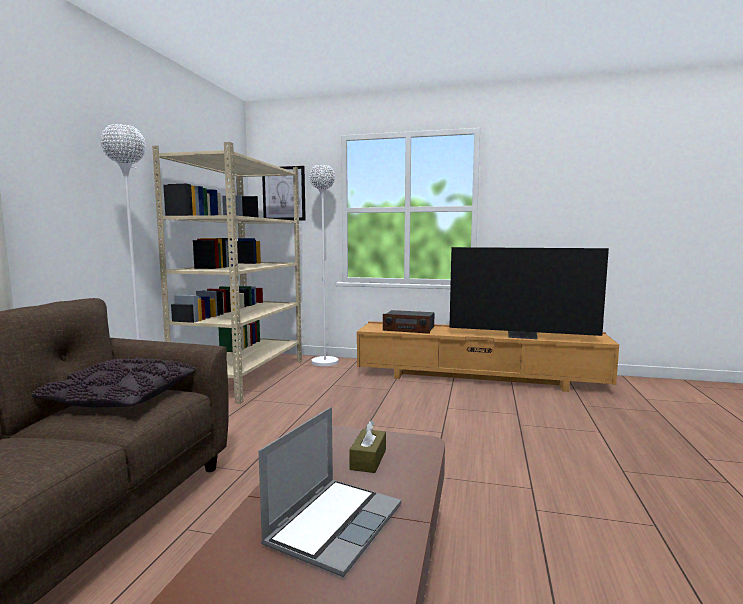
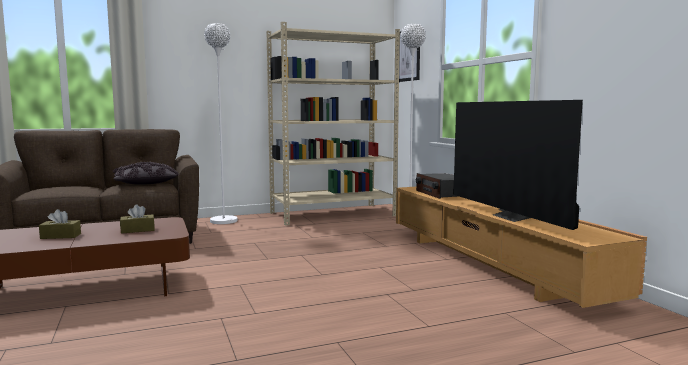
camera: 55 degrees right, 0 degrees up
laptop [258,407,401,577] -> brown tissue box [39,209,81,239]

